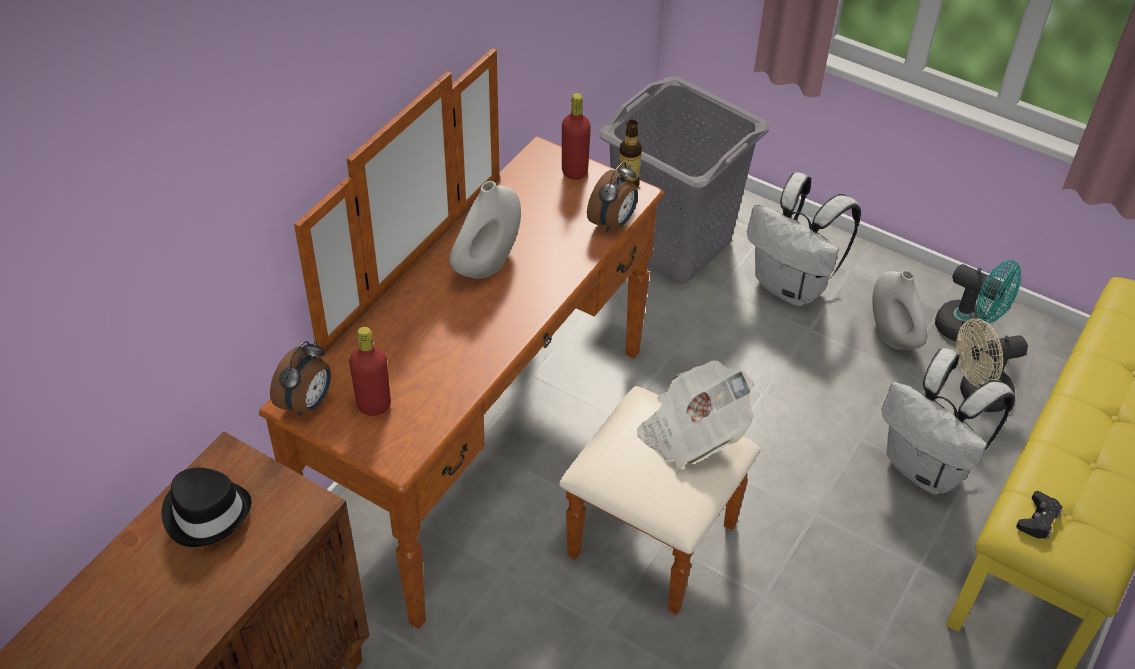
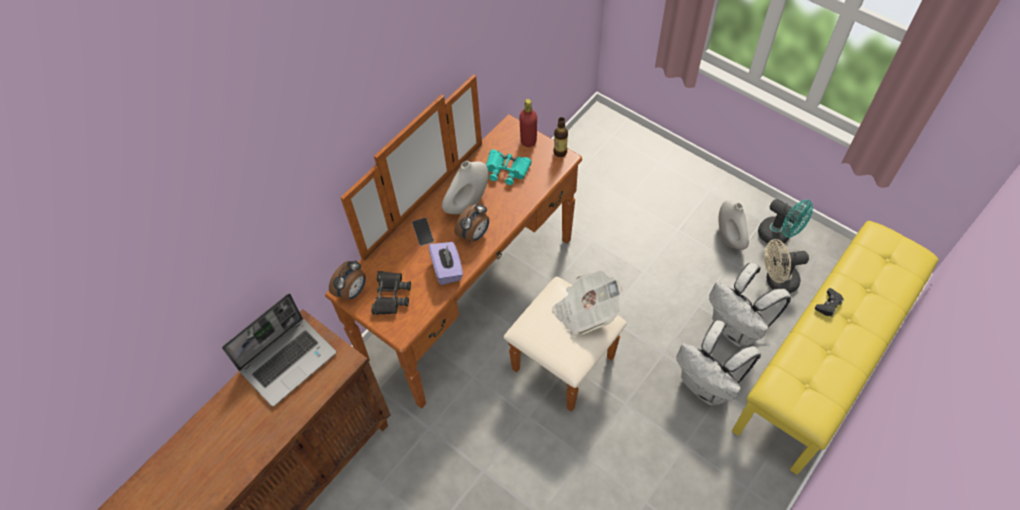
camera: 10 degrees right, 10 degrees up
black hat [162,468,251,547] -> laptop [222,293,336,406]
red bottle [349,327,391,416] -> black binoculars [371,271,411,315]
alarm clock [587,162,638,232] -> alarm clock moved to [454,204,489,242]
grey laundry basket [598,76,770,284] -> none
white backpack [747,172,861,307] -> white backpack moved to [676,320,761,406]
black game controller [1016,491,1063,540] -> black game controller moved to [815,288,844,317]
none -> phone [412,218,434,246]
none -> purple tissue box [429,242,463,285]
none -> turquoise binoculars [486,149,532,185]

